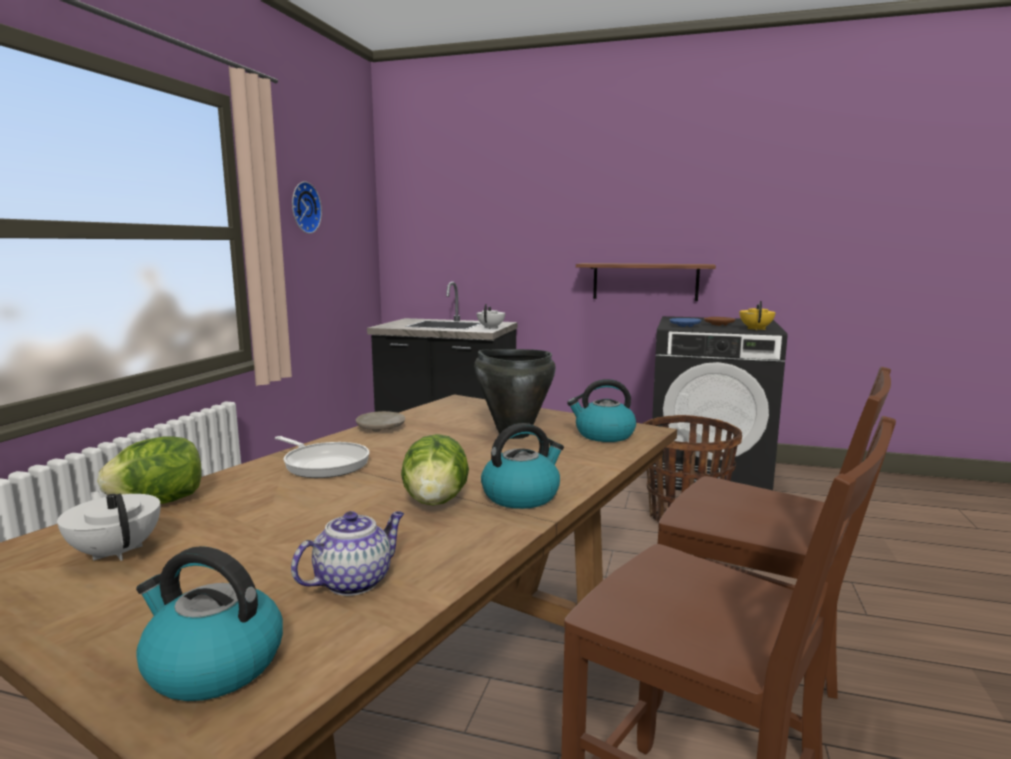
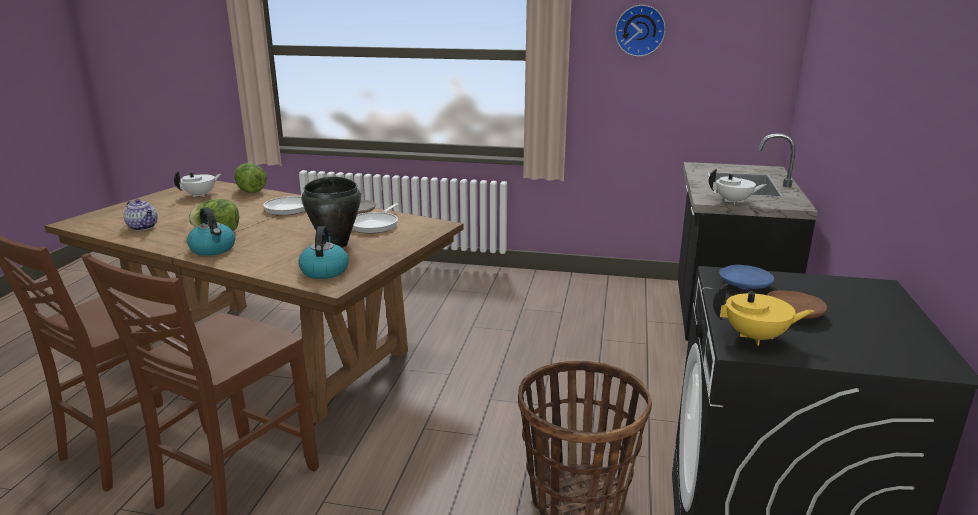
camera: 85 degrees right, 10 degrees up
kettle [136,546,283,701] -> none
shelf [576,263,716,301] -> none
none -> frying pan [352,204,398,233]

